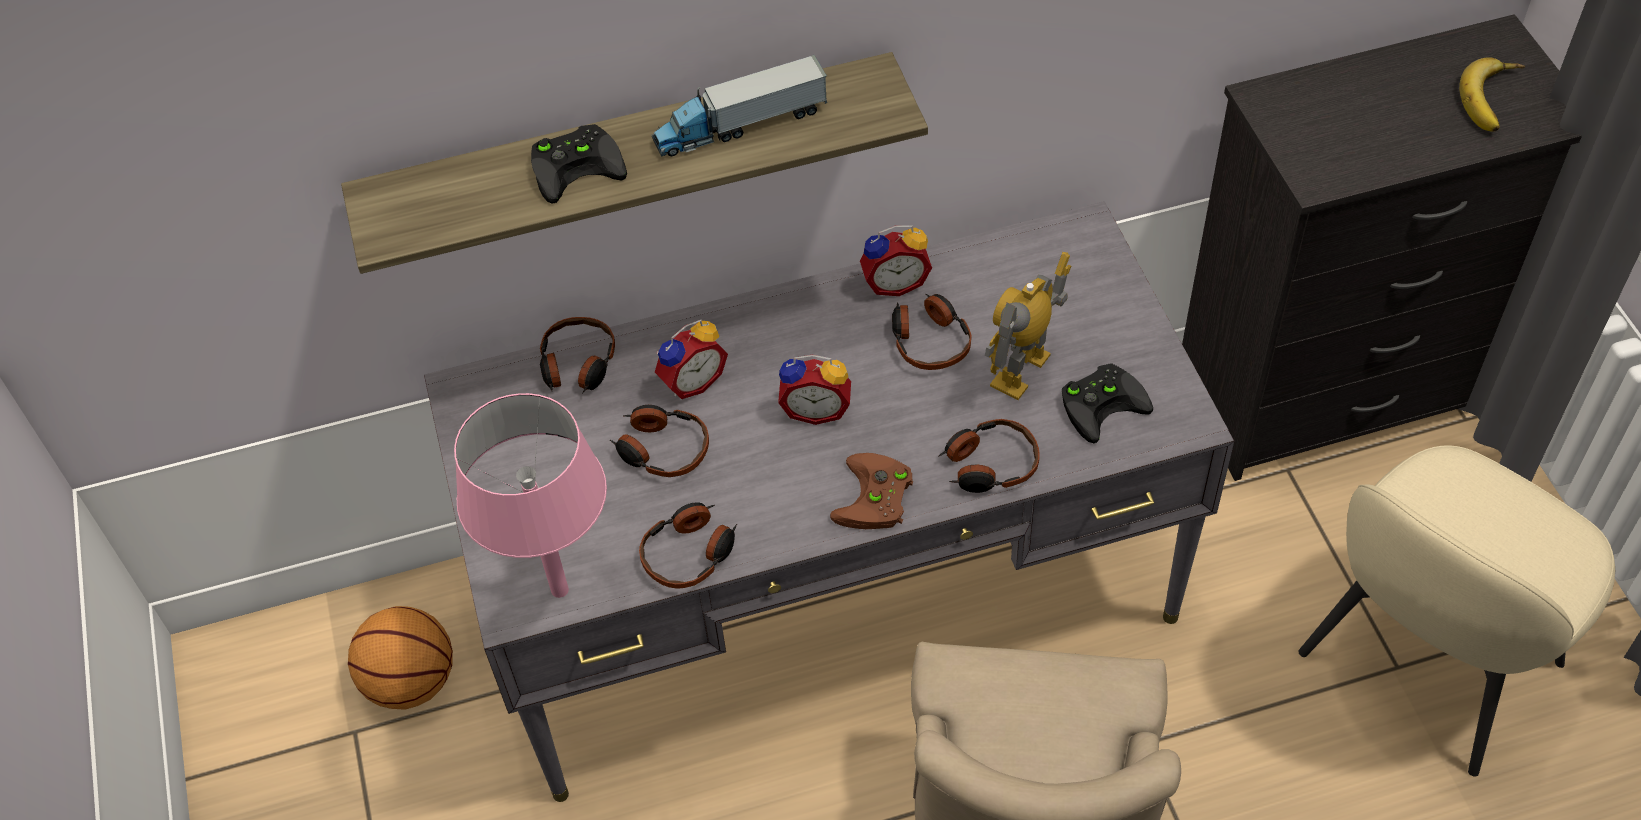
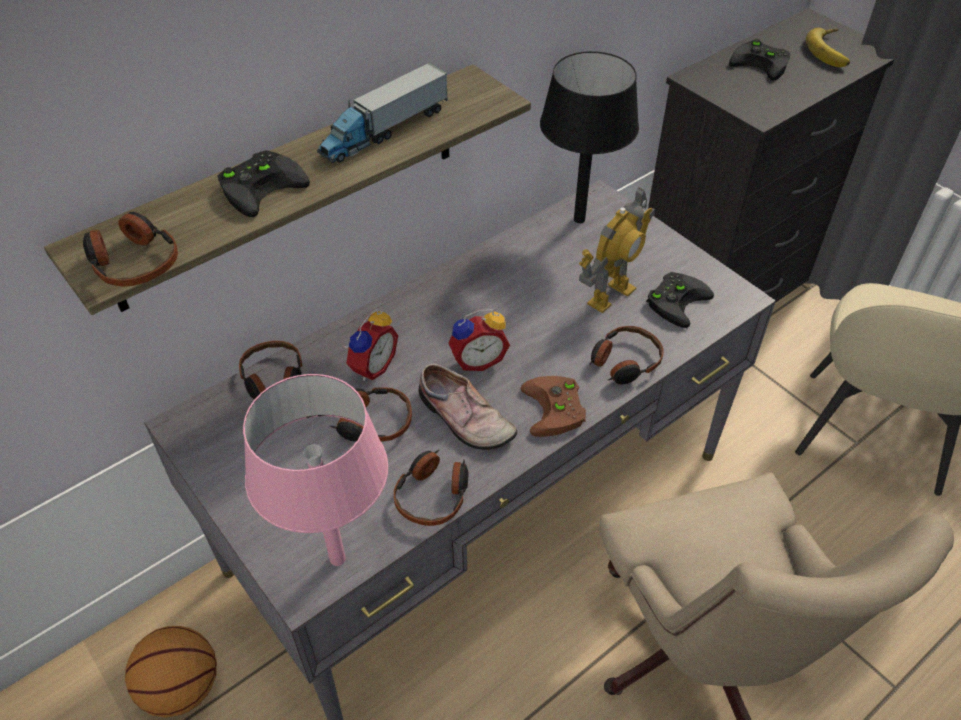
camera: 25 degrees left, 5 degrees down
alarm clock [860,225,932,296] -> none
headphones [892,293,972,370] -> headphones moved to [83,212,178,287]
toy robot [985,252,1071,400] -> toy robot turned 150 degrees counterclockwise [579,187,655,313]
none -> shoe [419,363,517,450]
none -> black table lamp [540,51,639,223]
none -> black game controller [729,39,790,81]

